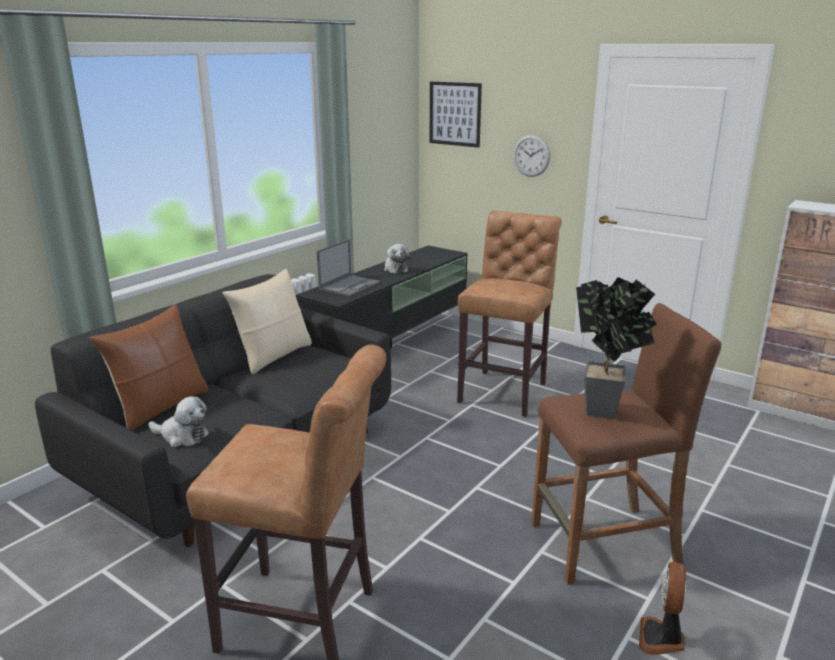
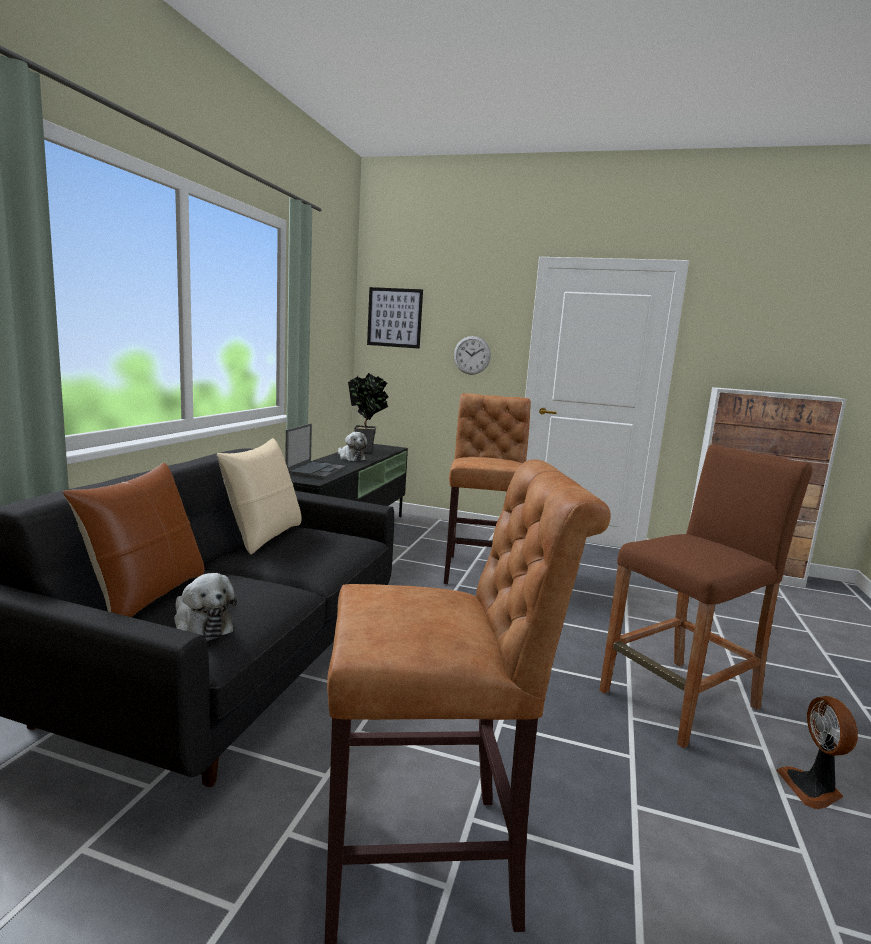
camera: 20 degrees left, 10 degrees down
plush toy [148,396,209,447] -> plush toy turned 45 degrees clockwise [174,573,237,641]
potted plant [576,277,657,419] -> potted plant moved to [348,373,388,453]

